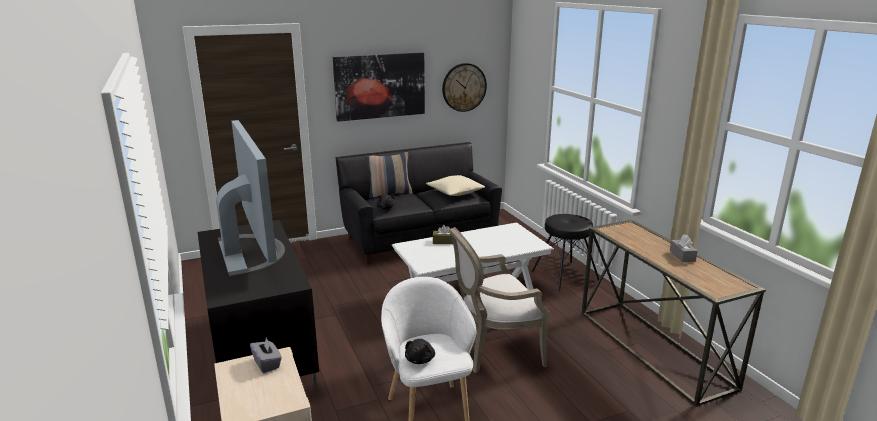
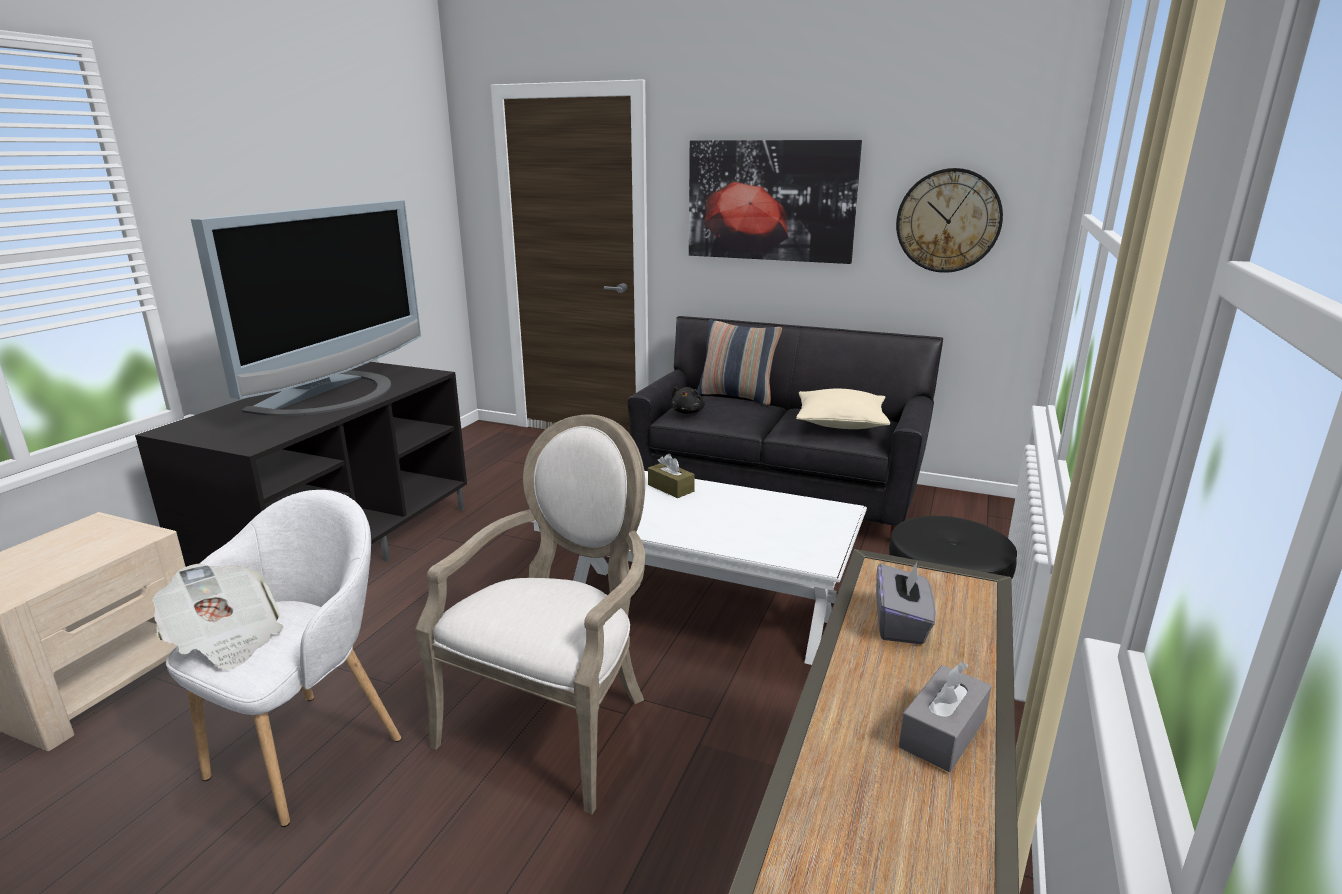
camera: 45 degrees right, 0 degrees up
grey tissue box [250,337,282,373] -> grey tissue box moved to [876,563,936,644]
black plush toy [405,339,435,364] -> newspaper [153,564,283,670]
armchair [449,227,550,373] -> armchair turned 90 degrees clockwise [416,415,645,815]

